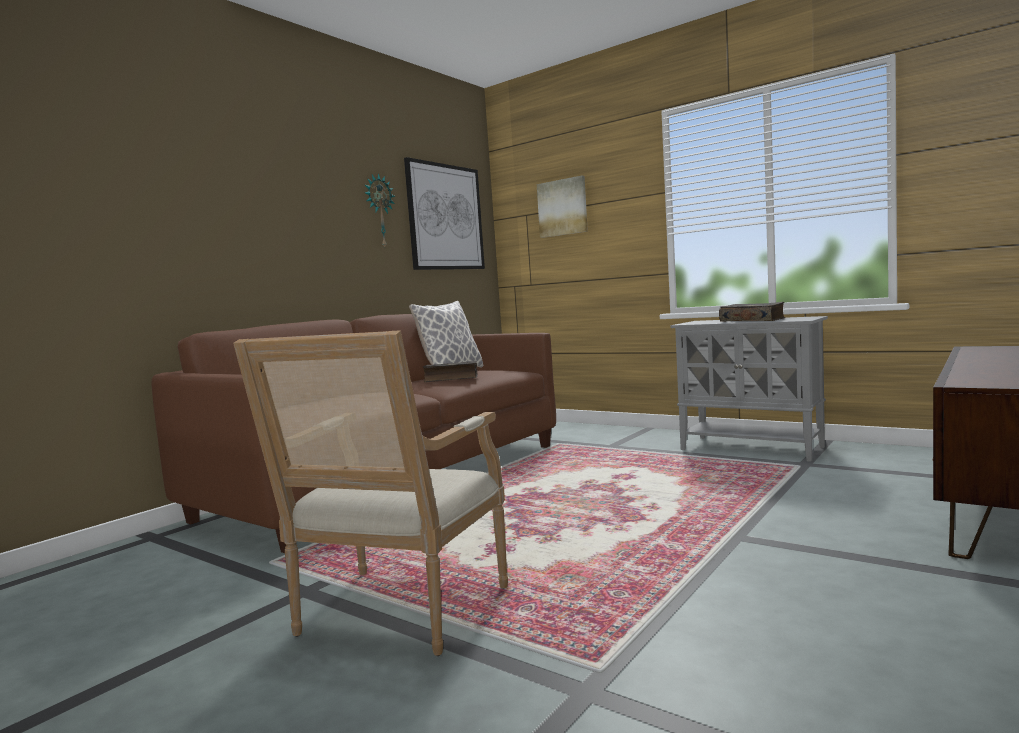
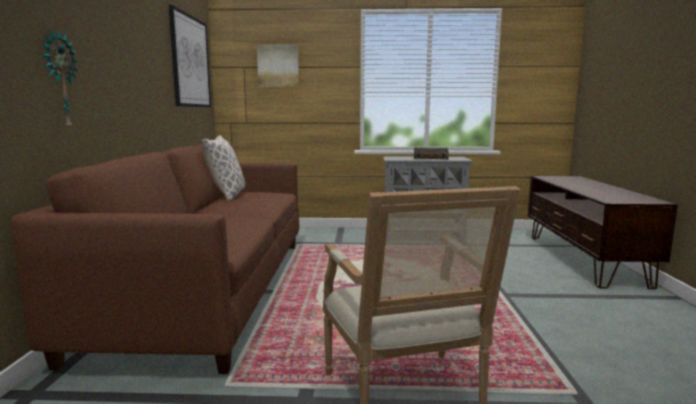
camera: 35 degrees left, 5 degrees up
wall clock [365,173,395,248] -> wall clock moved to [42,29,79,131]
book [423,361,478,382] -> none

